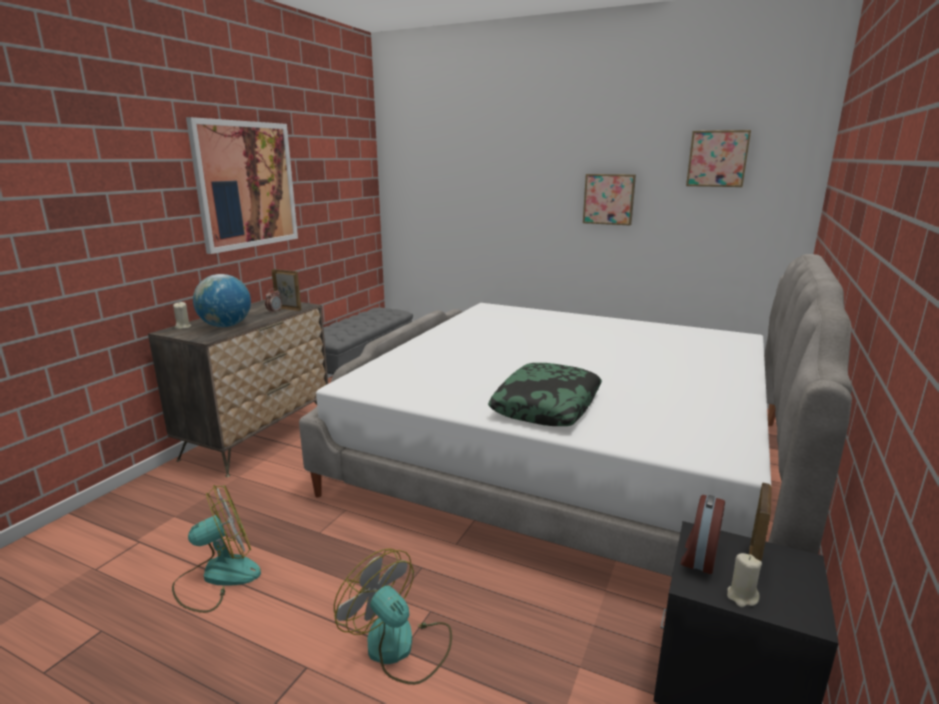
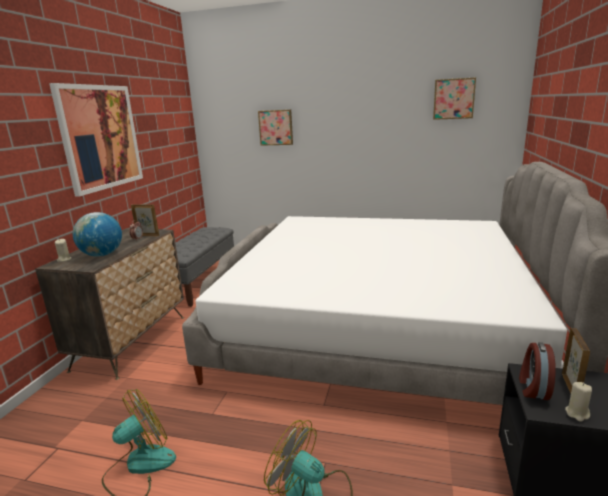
camera: 10 degrees left, 0 degrees up
pillow [488,363,602,426] -> none
picture [583,174,636,226] -> picture moved to [258,110,293,146]

